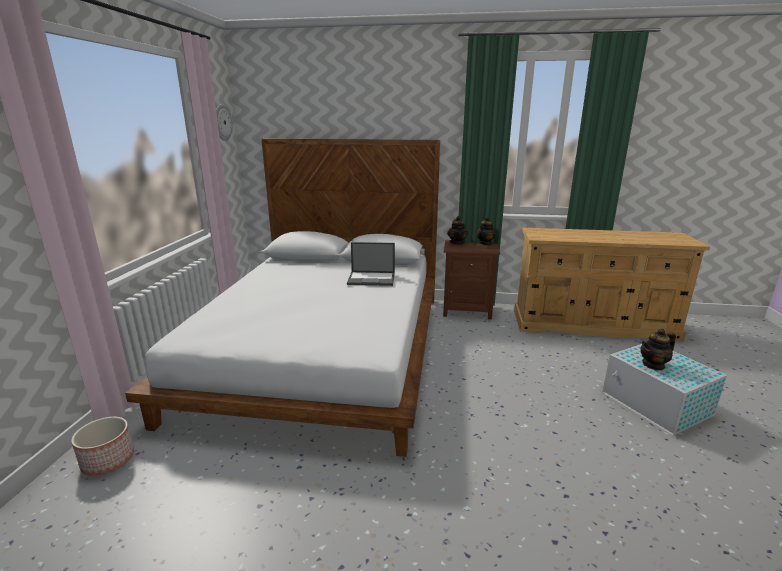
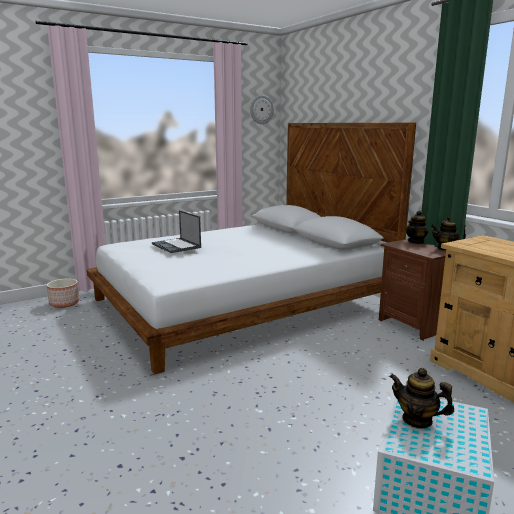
camera: 50 degrees right, 5 degrees down
laptop [347,242,395,286] -> laptop moved to [152,210,201,253]

